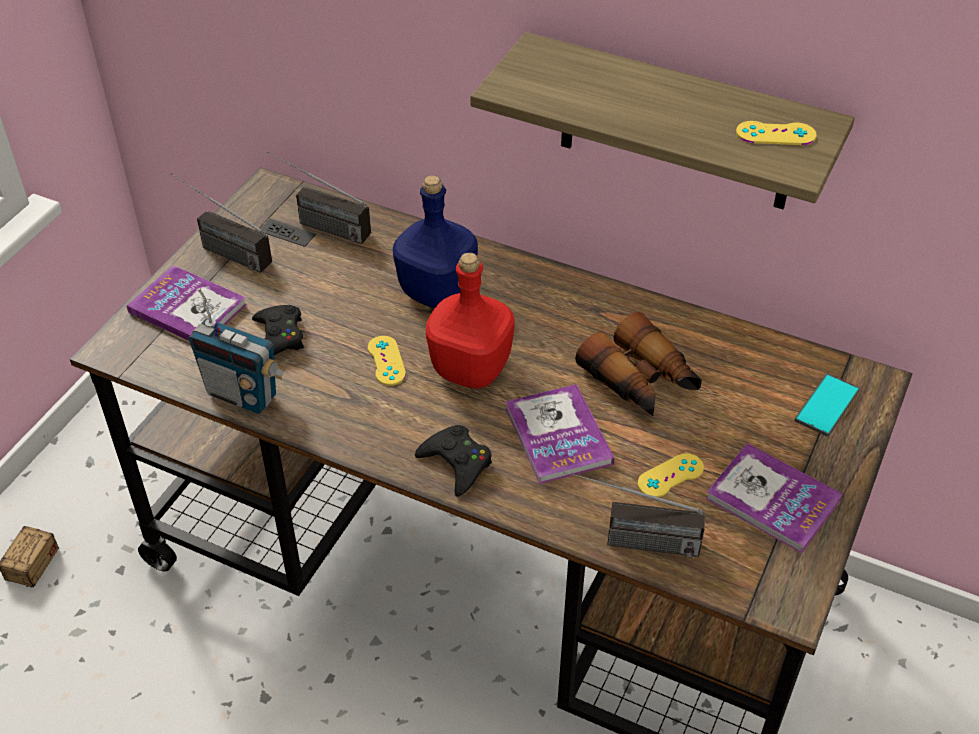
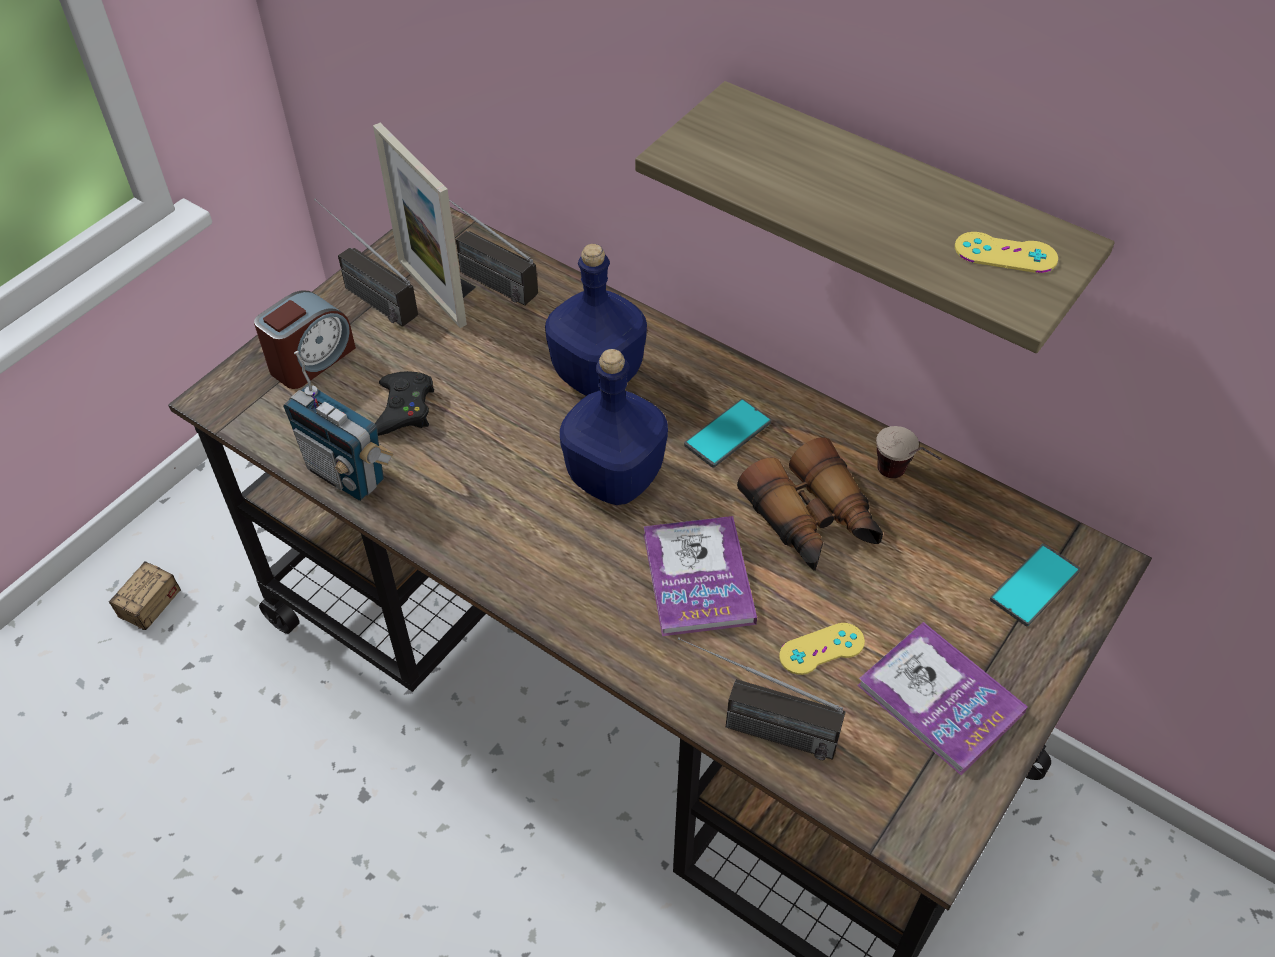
camera: 10 degrees right, 5 degrees up
book [127,265,247,341] -> alarm clock [254,290,356,389]
yellow game controller [368,336,406,386] -> none
black game controller [415,425,492,497] -> none
red bottle [426,252,515,389] -> blue bottle [560,349,668,505]
none -> picture frame [373,123,467,328]
none -> phone [684,399,771,468]
none -> cup [876,426,942,478]

